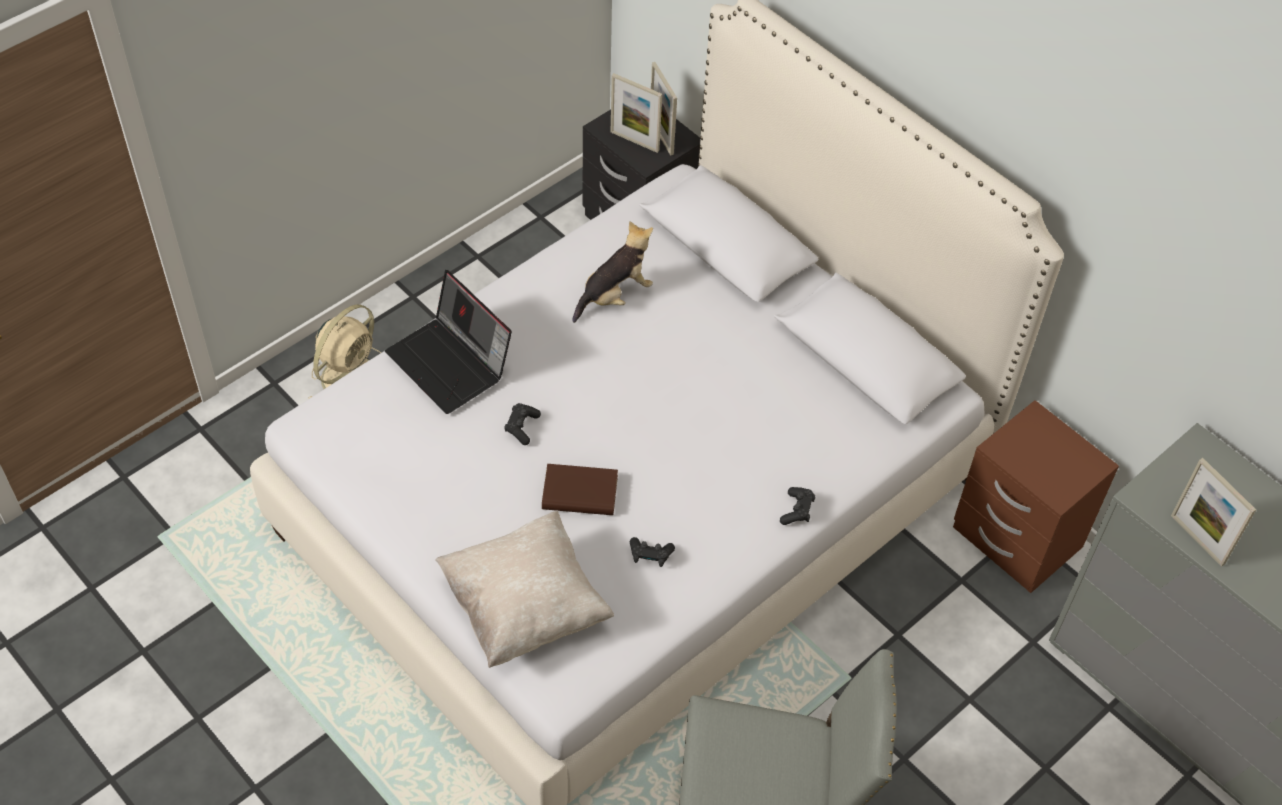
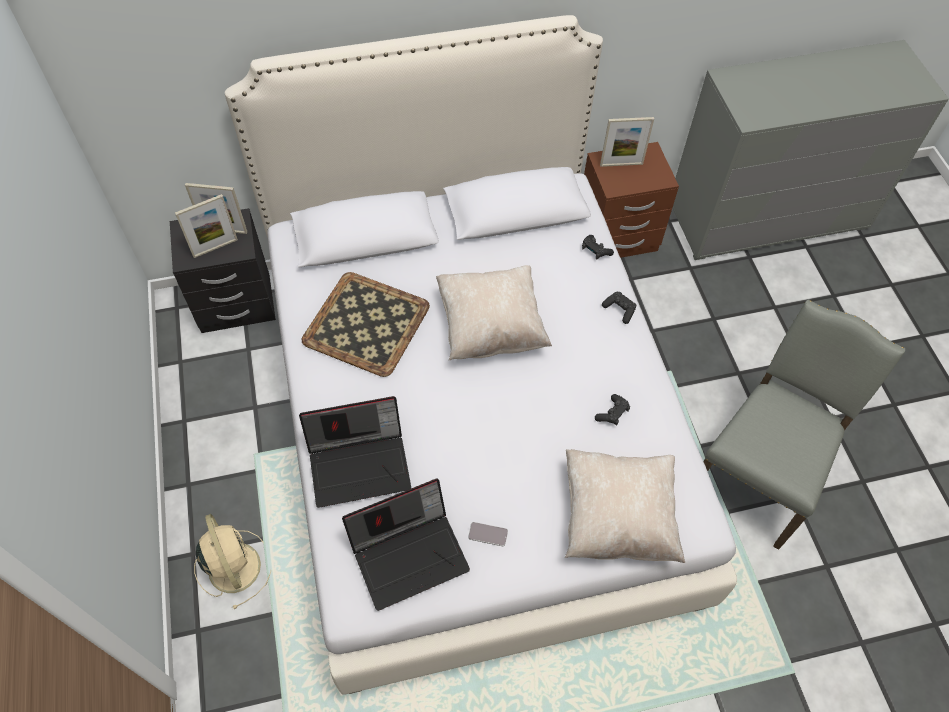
camera: 60 degrees left, 5 degrees up
black game controller [504,403,541,445] -> black game controller moved to [582,235,614,260]
brown book [542,464,618,515] -> none
plush toy [572,221,653,323] -> tray [302,272,430,377]
picture frame [1171,458,1256,567] -> picture frame moved to [600,117,654,167]
none -> laptop [342,478,470,611]
none -> beige pillow [436,265,552,360]
none -> phone [468,522,508,546]

